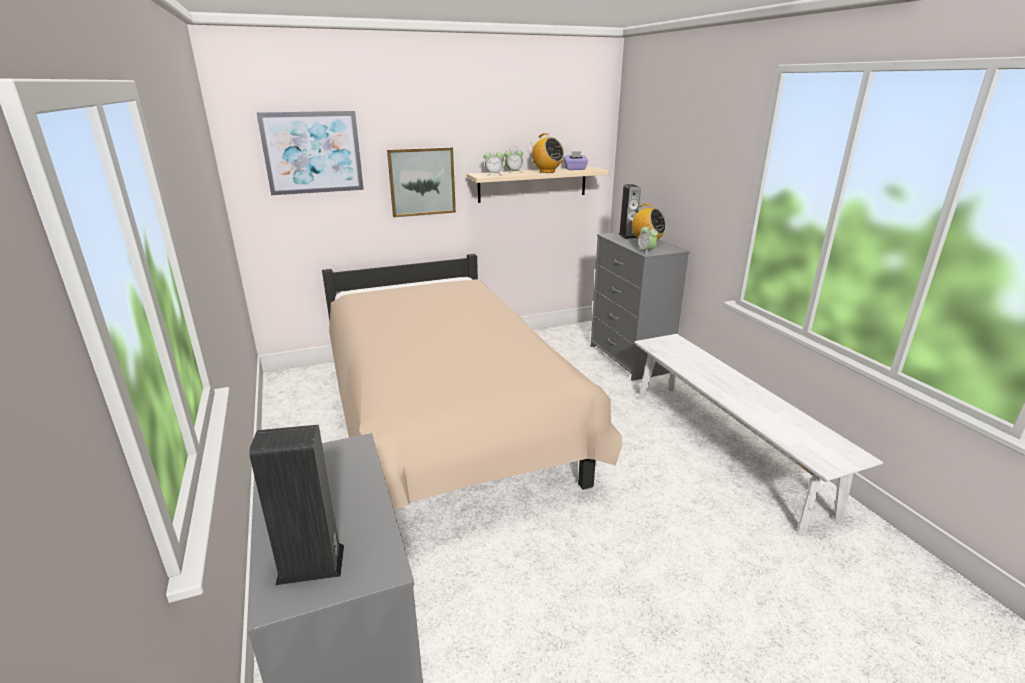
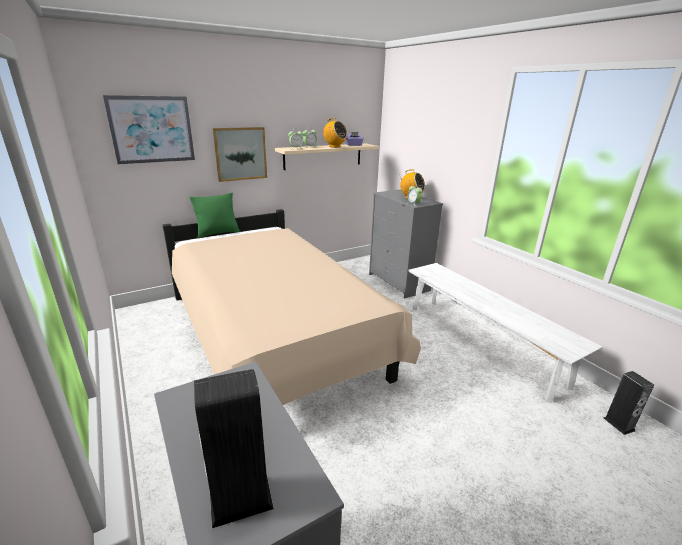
camera: 10 degrees left, 0 degrees up
speaker [619,184,641,239] -> speaker moved to [604,371,654,435]
none -> green pillow [190,192,240,238]

